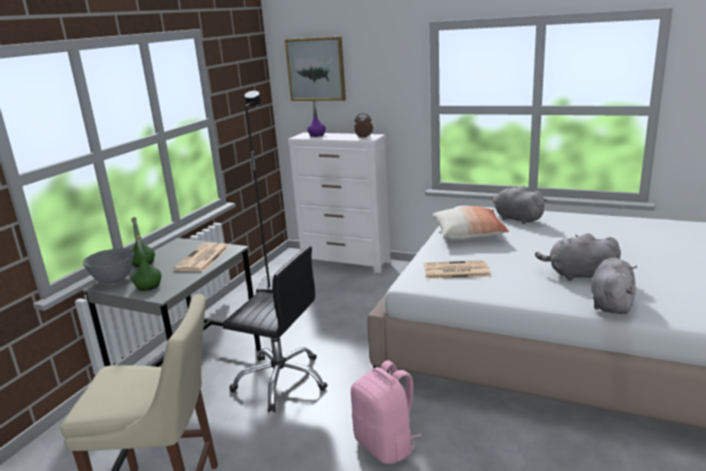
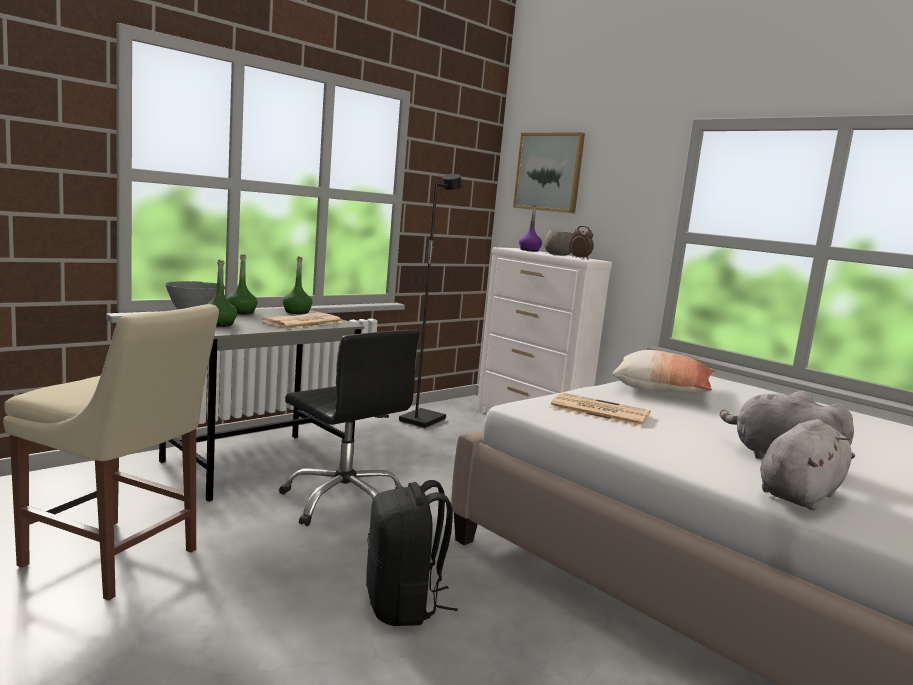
camera: 20 degrees right, 10 degrees down
pink backpack [351,360,422,464] -> black backpack [366,480,458,626]
grey plush toy [493,186,548,224] -> none
none -> green bottle [283,256,313,314]
none -> grey bowl [544,230,573,256]

